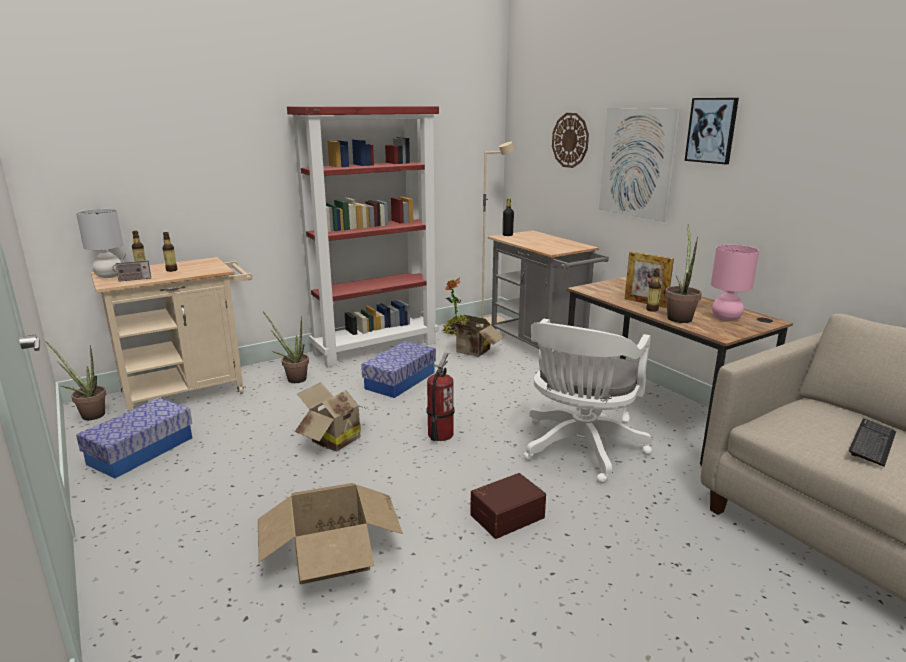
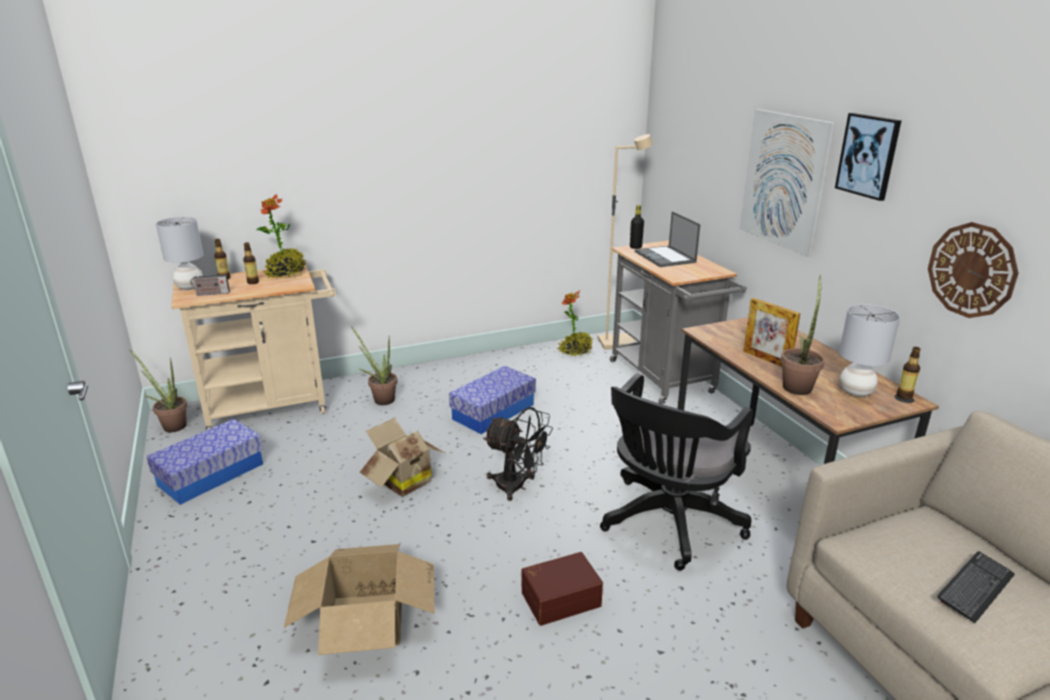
camera: 10 degrees right, 5 degrees up
red bookcase [287,106,439,367] -> none
fire extinguisher [427,353,455,441] -> black fan [483,407,553,501]
cardboard box [444,315,504,357] -> none
white office chair [524,319,652,483] -> black office chair [600,374,753,571]
wall clock [552,113,589,168] -> wall clock moved to [928,222,1019,318]
bottle [646,268,661,312] -> bottle moved to [897,347,921,399]
pink table lamp [711,245,759,321] -> grey table lamp [839,304,900,396]
none -> potted plant [257,194,306,278]
none -> laptop [635,211,700,267]

